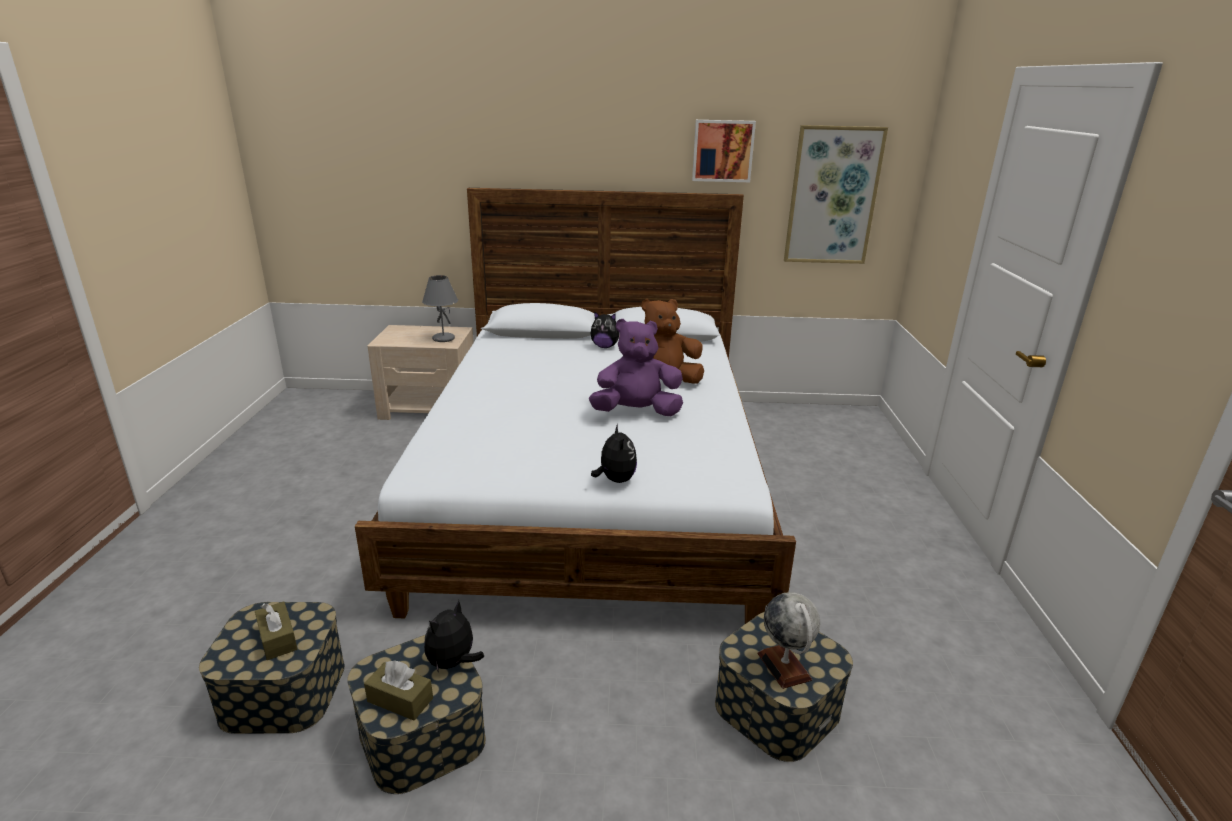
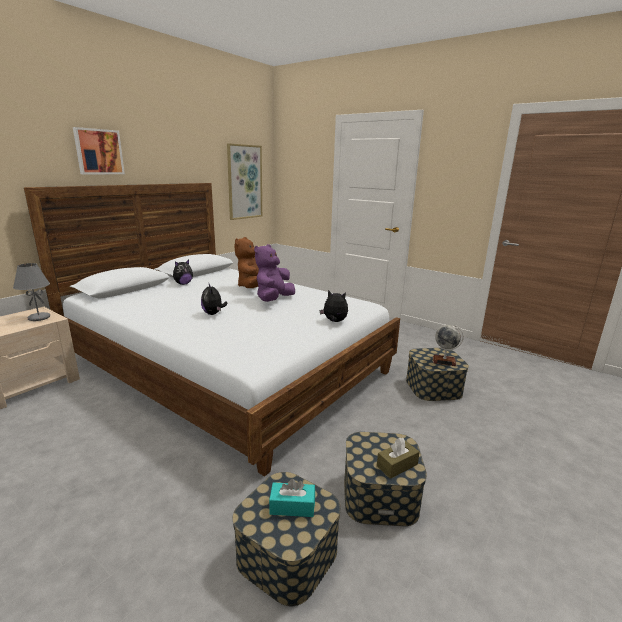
camera: 55 degrees left, 5 degrees down
brown tissue box [255,601,297,660] -> turquoise tissue box [269,479,315,517]
plush toy [424,600,484,673] -> plush toy moved to [201,282,227,315]
picture [692,120,756,182] -> picture moved to [73,127,125,174]

